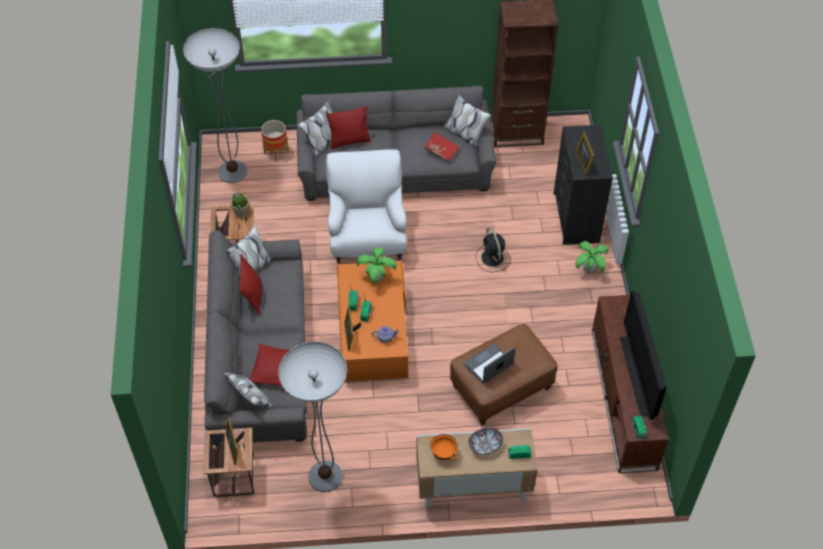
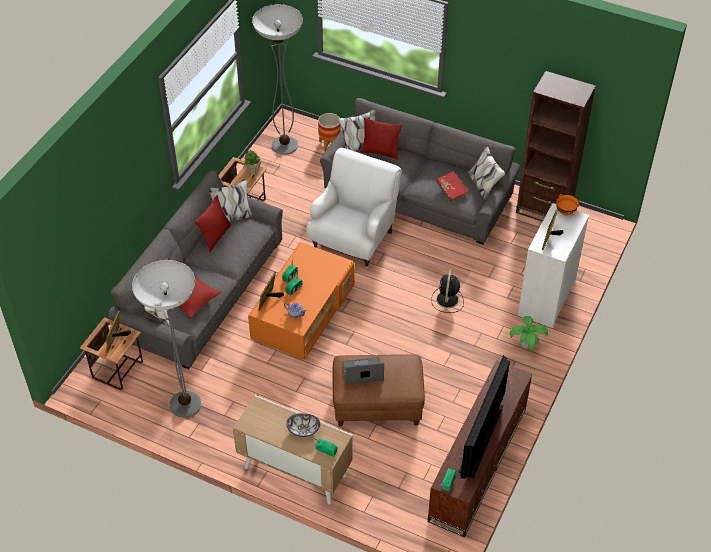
camera: 30 degrees right, 5 degrees down
potted plant [356,247,397,283] -> none
orange bowl [430,434,459,460] -> orange bowl moved to [556,194,579,216]
black dresser [554,125,613,245] -> white dresser [518,203,589,328]

